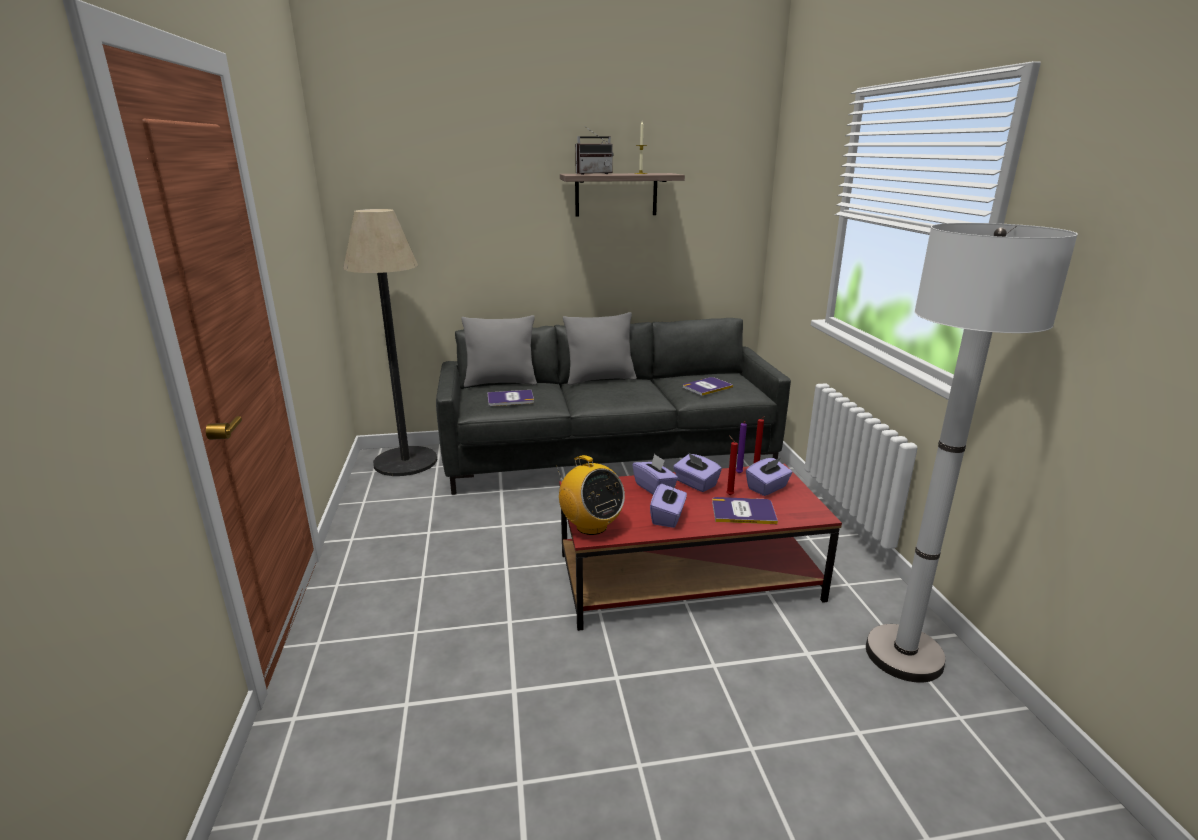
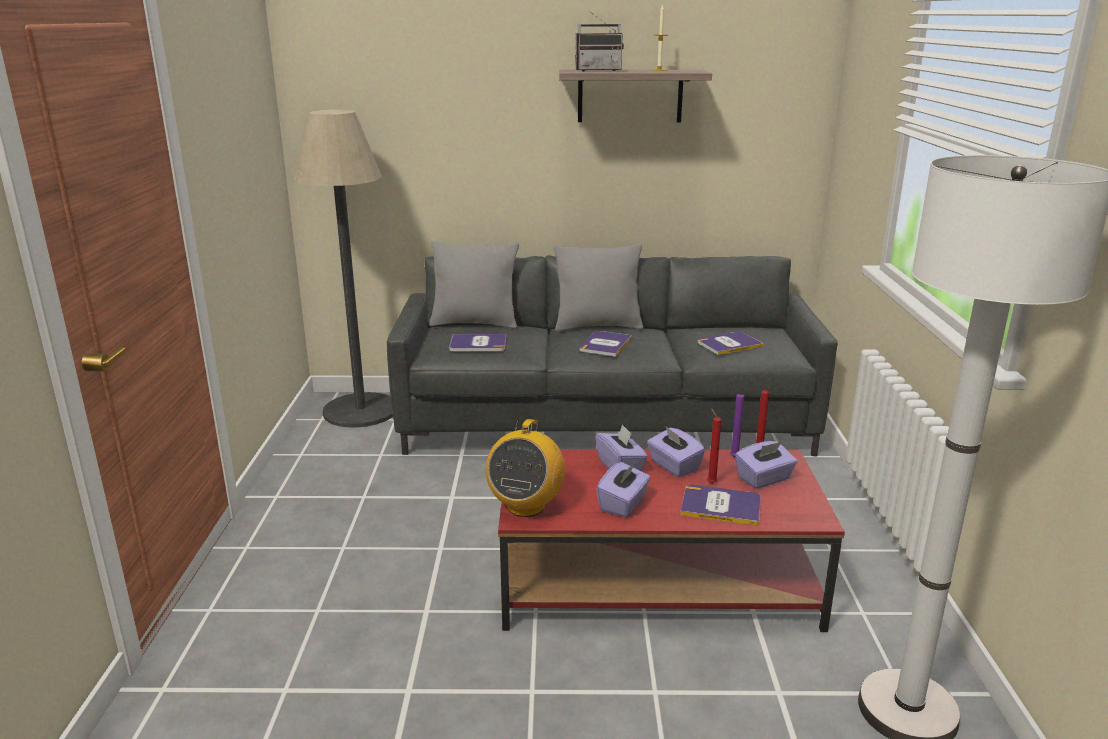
camera: 10 degrees right, 0 degrees up
radio [556,455,625,535] -> radio turned 45 degrees clockwise [486,419,565,517]
none -> book [580,331,632,357]

